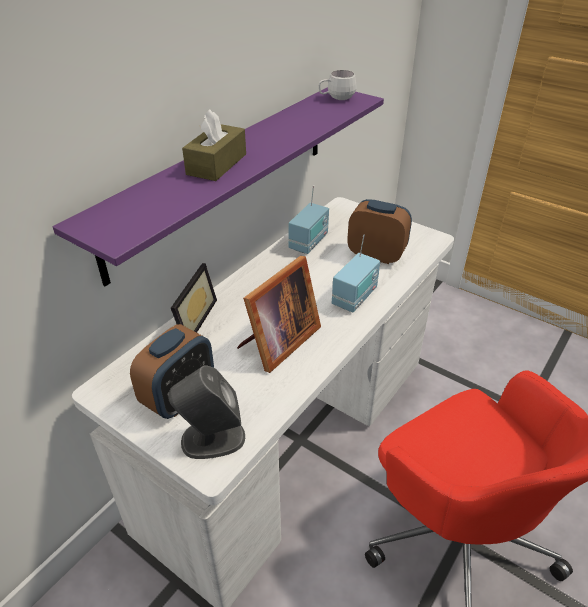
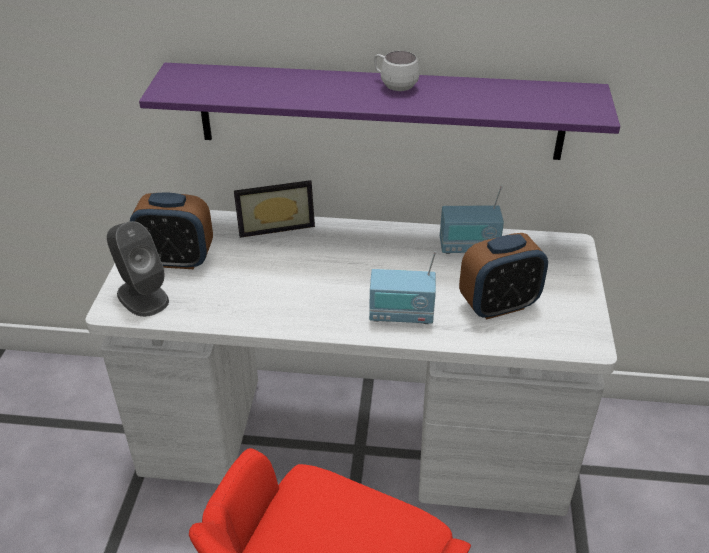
camera: 60 degrees right, 0 degrees up
brown tissue box [182,110,246,181] -> none
picture frame [237,256,321,373] -> none
white mug [319,70,357,100] -> white mug moved to [374,51,419,91]
alarm clock [347,199,412,264] -> alarm clock turned 75 degrees clockwise [459,233,548,320]

